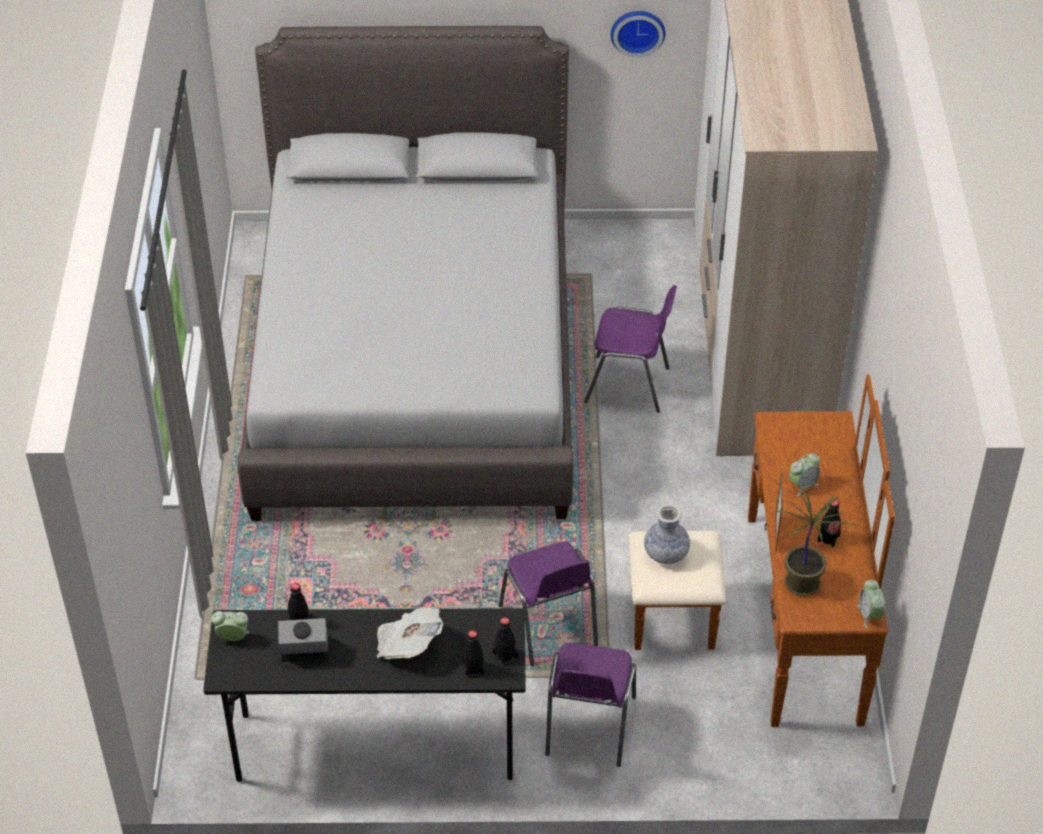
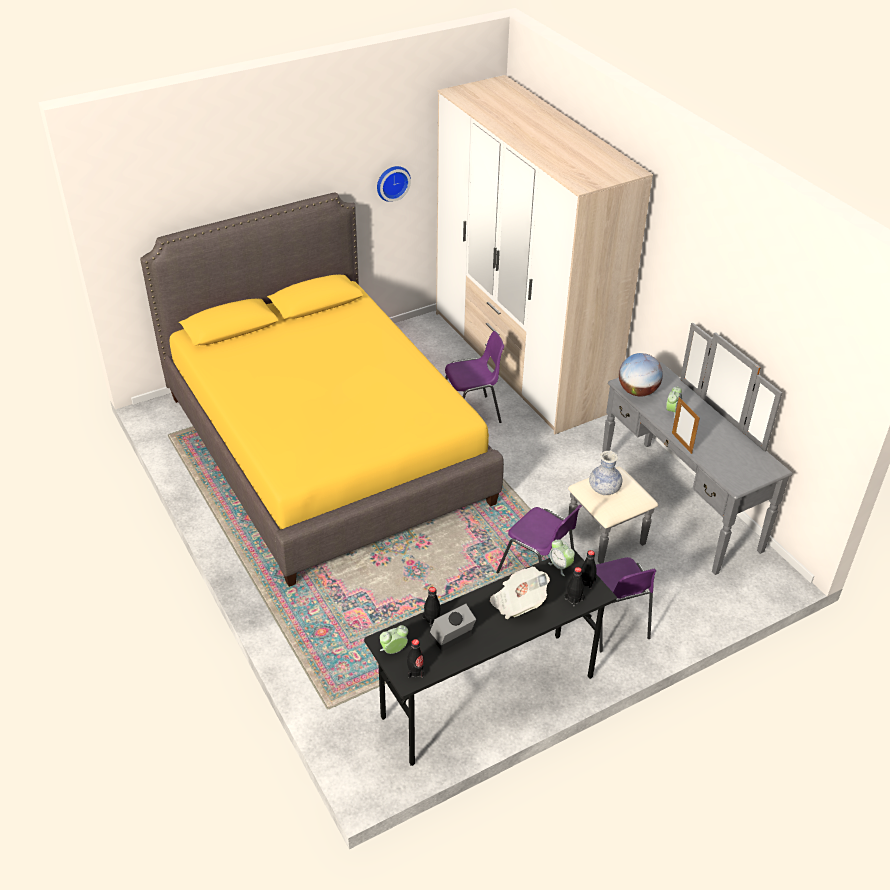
camera: 30 degrees left, 5 degrees down
grey bed [237,26,574,521] -> yellow bed [140,192,504,587]
brown dresser [629,375,895,727] -> grey dresser [568,323,793,575]
potted plant [775,483,857,596] -> none
black bottle [818,500,841,547] -> black bottle moved to [407,639,424,678]
alarm clock [857,580,886,628] -> alarm clock moved to [548,540,575,576]
none -> globe [619,353,663,397]

